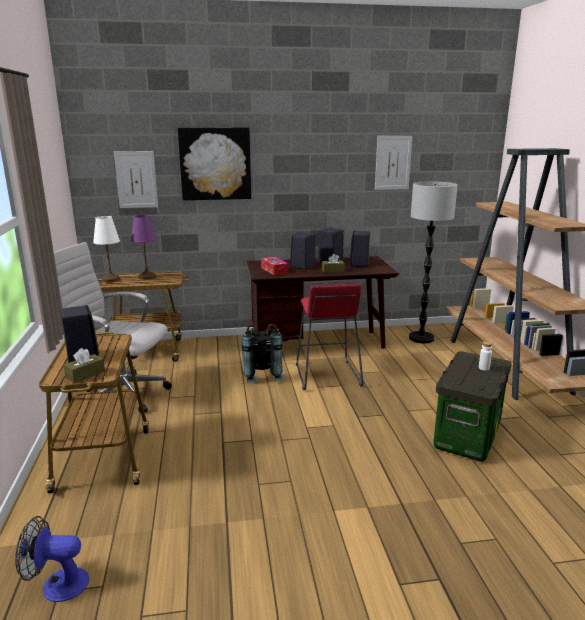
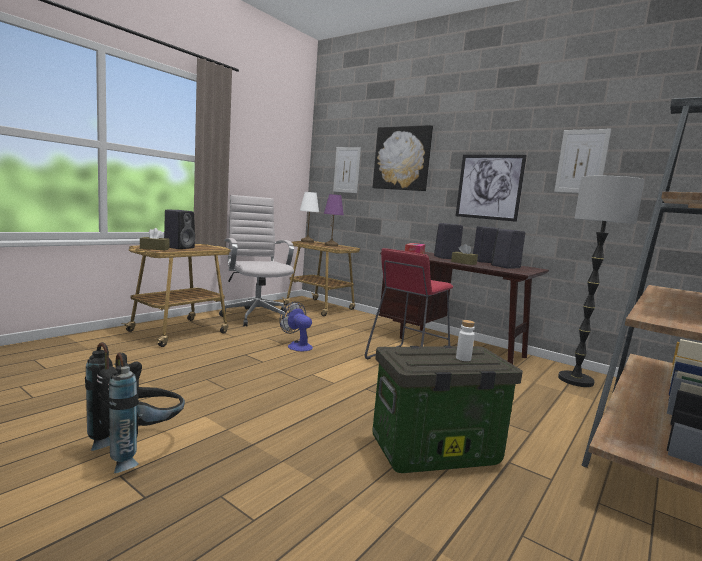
camera: 45 degrees right, 10 degrees down
fan [15,516,89,602] -> fan moved to [280,302,313,352]
black backpack [242,324,285,383] -> black backpack moved to [85,342,185,473]
none -> picture [456,155,527,222]

